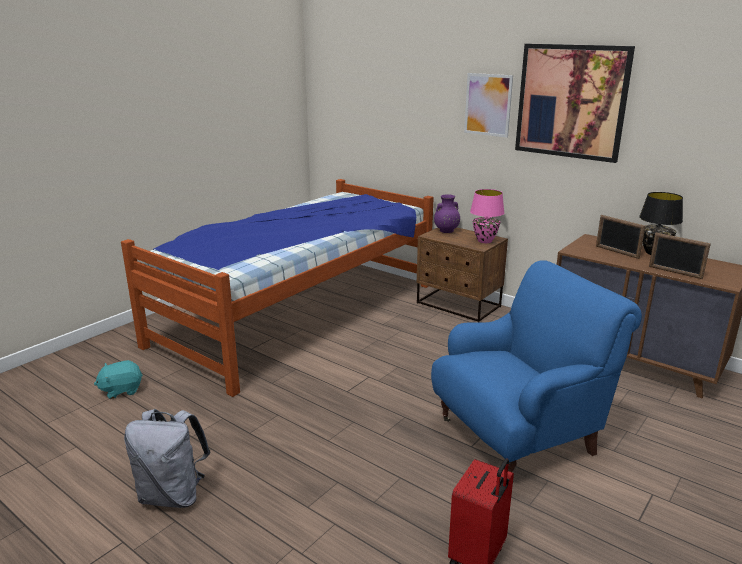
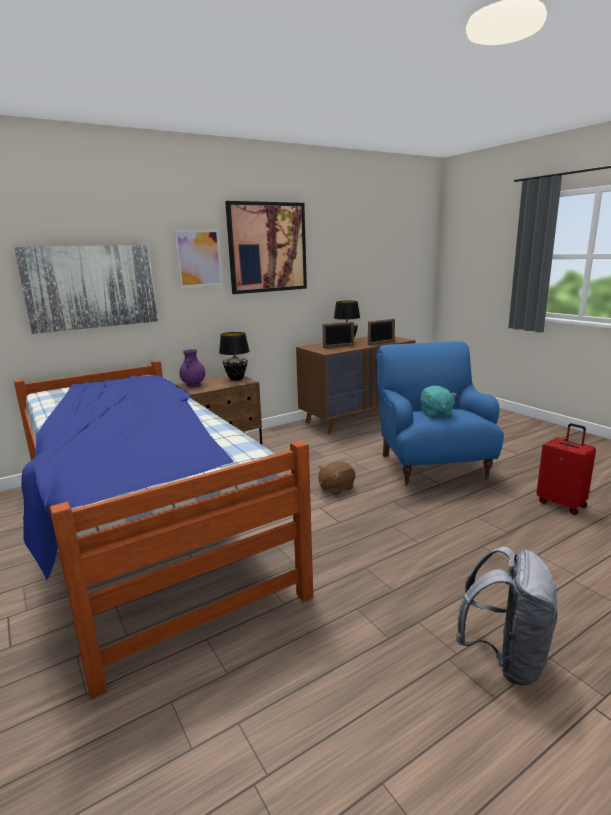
camera: 70 degrees left, 5 degrees down
turquoise plush toy [94,360,143,399] -> turquoise plush toy moved to [421,385,457,418]
pink table lamp [470,189,504,243] -> black table lamp [219,332,250,380]
none -> picture [14,244,158,334]
none -> brown plush toy [318,461,355,495]

